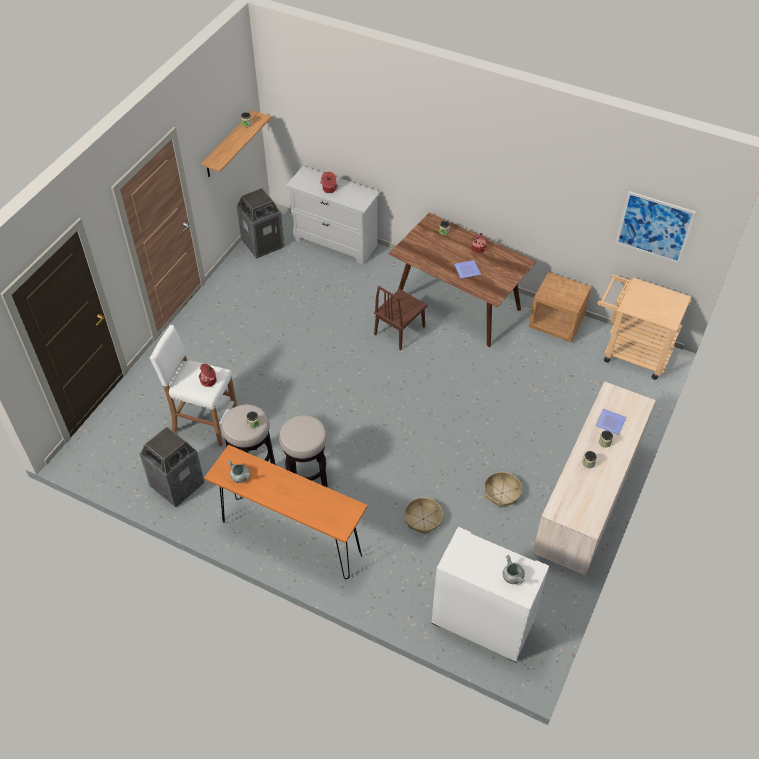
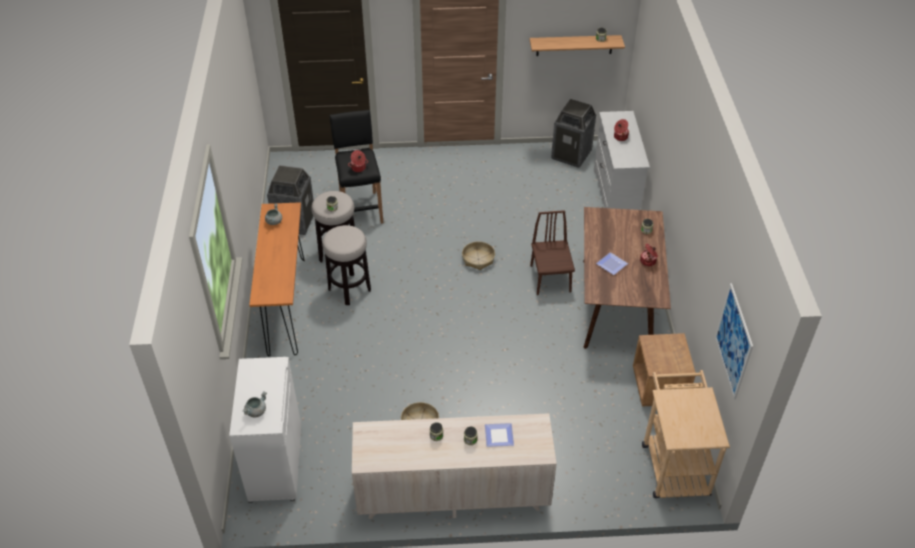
camera: 60 degrees right, 5 degrees down
white stool [149,325,237,447] -> black stool [330,110,383,224]
brown chair [374,286,427,350] -> brown chair turned 75 degrees clockwise [530,210,575,295]
basket [404,498,443,534] -> basket moved to [462,242,495,270]

